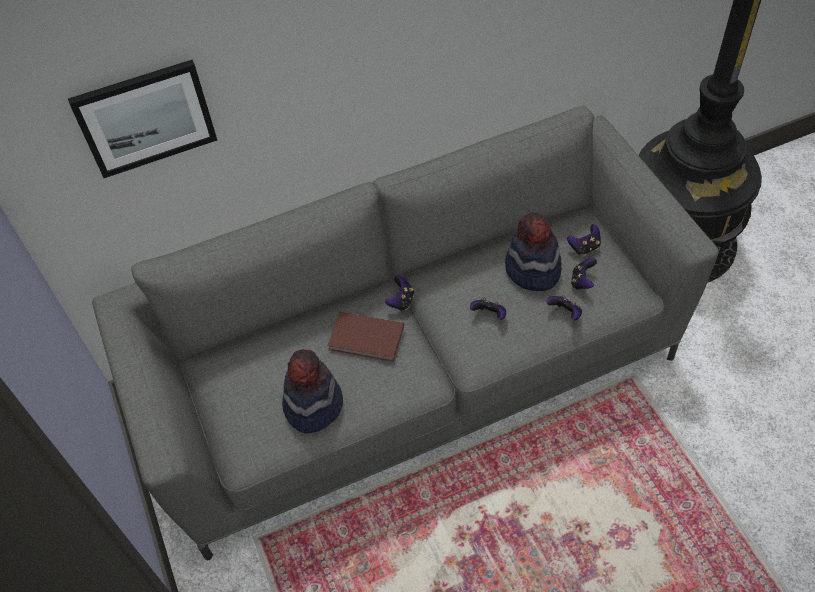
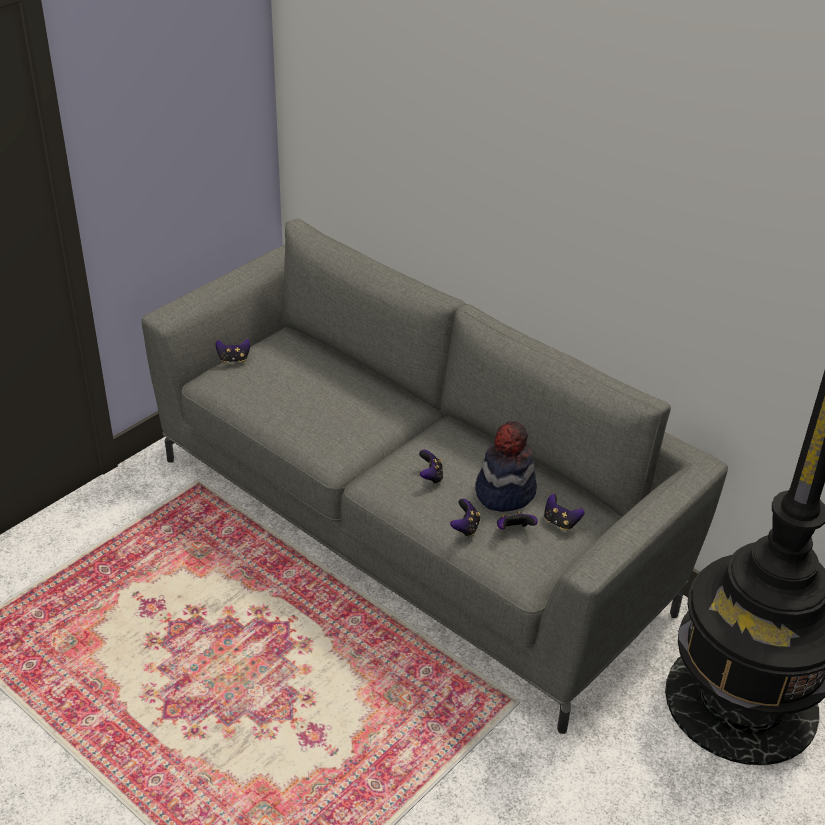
camera: 60 degrees right, 15 degrees down
picture [68,60,217,178] -> none
hat [282,349,343,434] -> none
brown book [327,312,404,362] -> none
game controller [385,276,414,311] -> game controller moved to [216,339,250,363]

